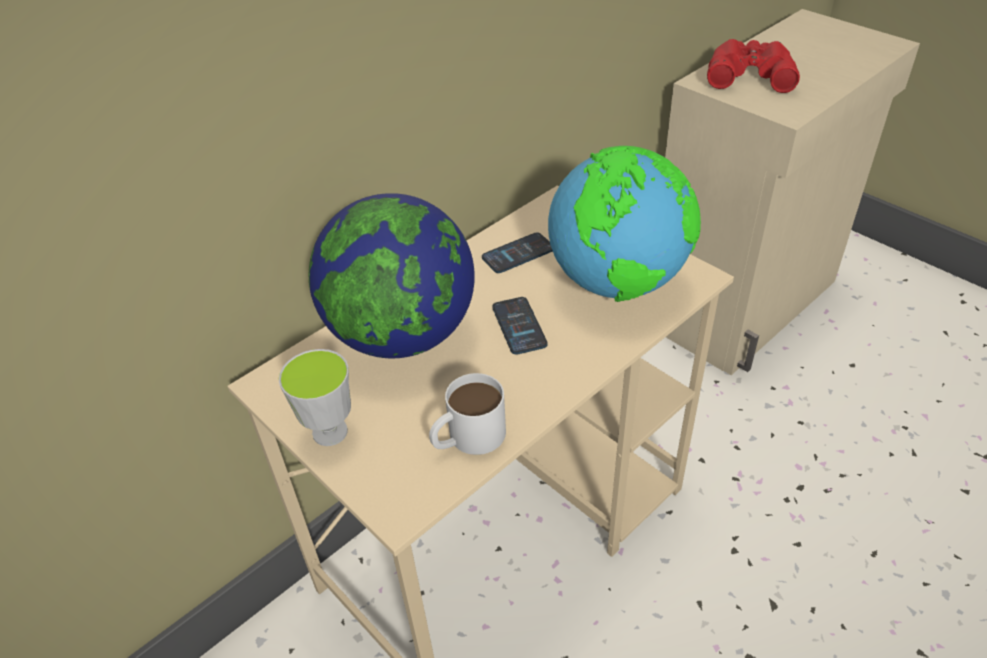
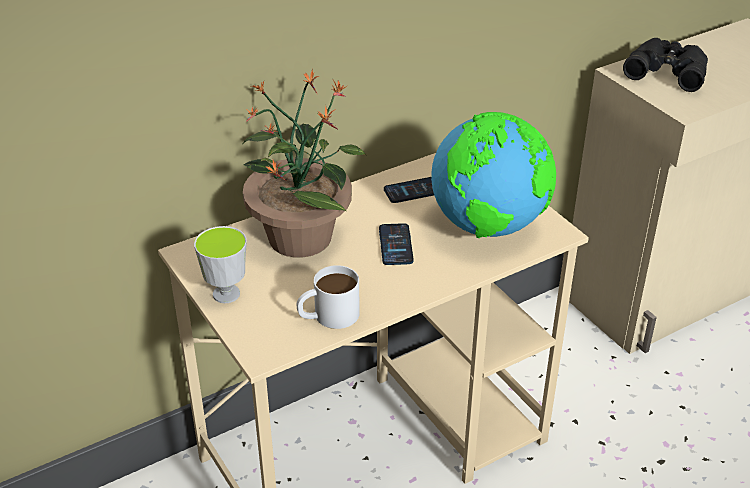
camera: 10 degrees right, 5 degrees down
globe [309,193,475,358] -> potted plant [243,69,367,257]
red binoculars [707,39,800,93] -> black binoculars [623,38,708,92]

